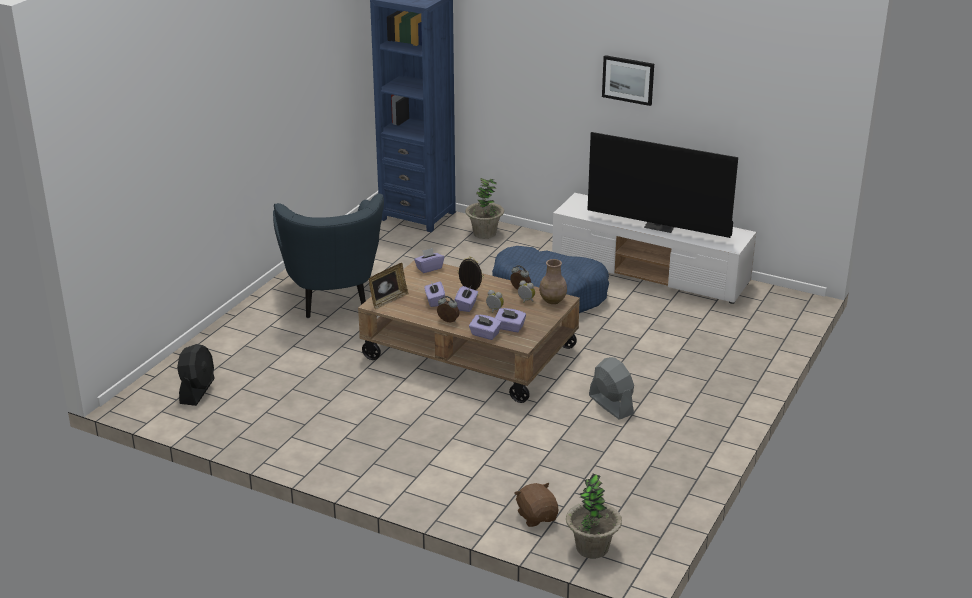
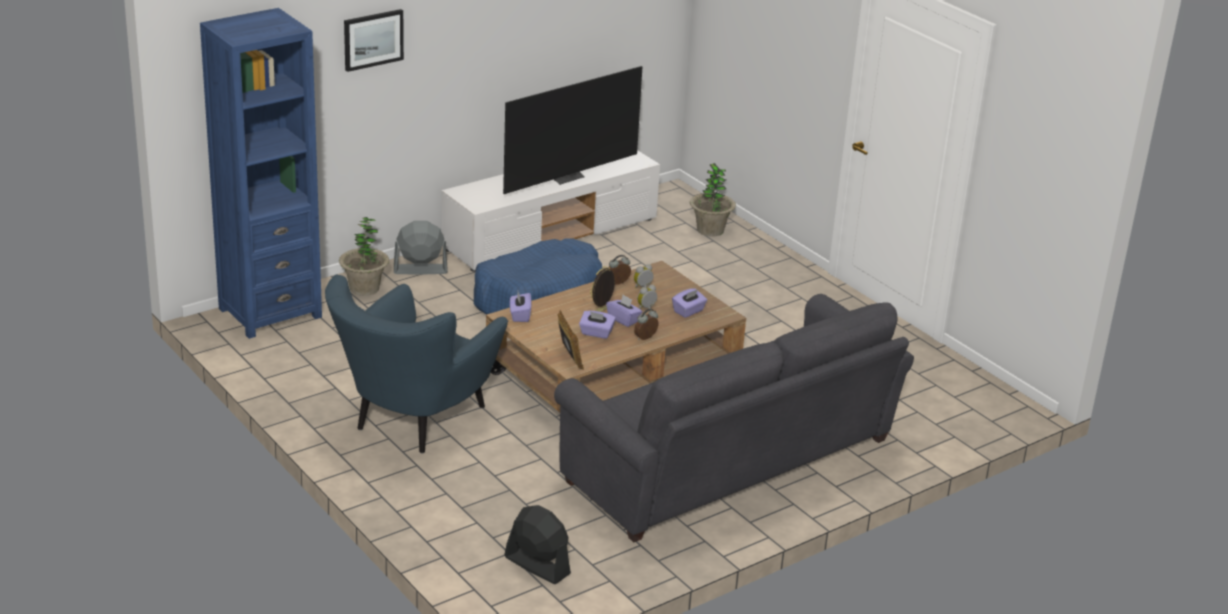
camera: 65 degrees left, 0 degrees up
blue armchair [273,194,384,318] -> blue armchair turned 105 degrees clockwise [325,274,508,454]
purple tissue box [469,315,502,340] -> none
brown plush toy [515,483,559,527] -> none
brown vase [539,259,567,304] -> none
potted plant [566,474,622,559] -> potted plant moved to [690,163,736,237]
grey fan [589,357,634,420] -> grey fan moved to [394,221,448,275]
picture [602,55,654,106] -> picture moved to [344,9,404,72]
none -> grey sofa [554,294,914,542]

